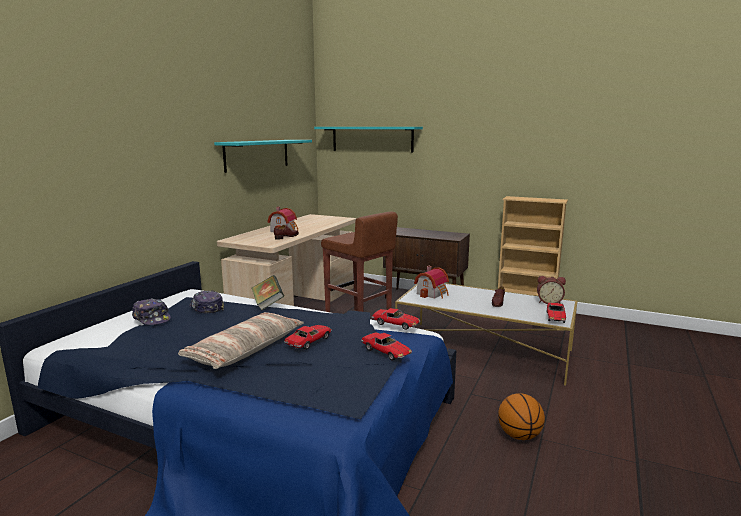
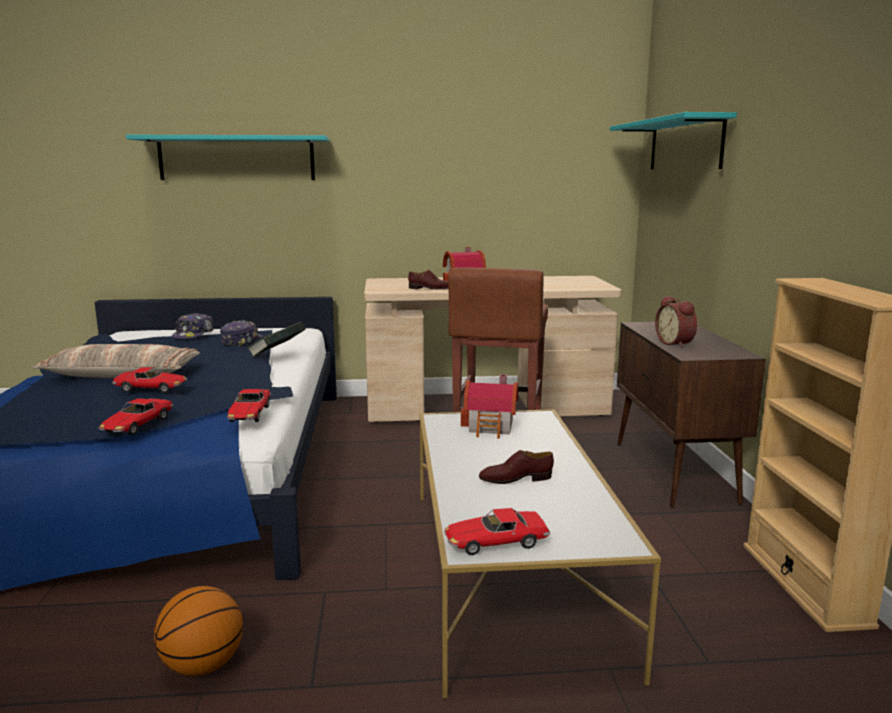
camera: 60 degrees right, 0 degrees up
turquoise shelf [214,140,312,173] -> turquoise shelf moved to [126,135,329,180]
alarm clock [537,276,566,304] -> alarm clock moved to [655,296,697,348]

